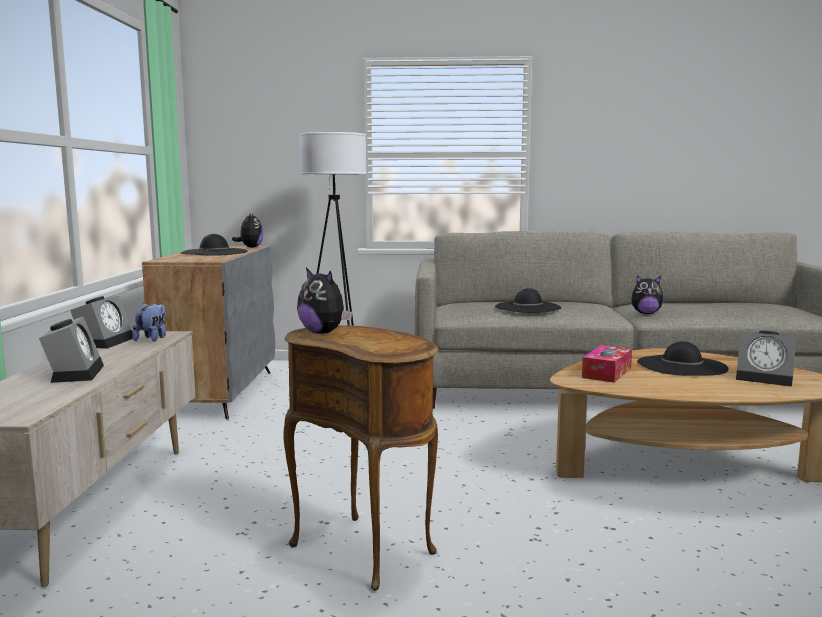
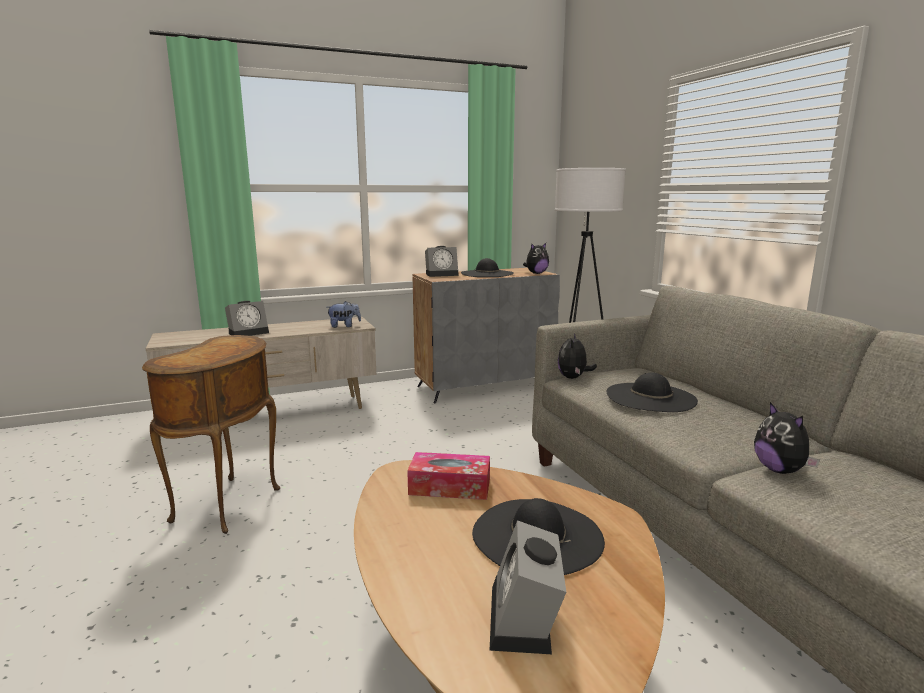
camera: 65 degrees right, 5 degrees up
alarm clock [70,295,133,349] -> alarm clock moved to [425,246,459,277]
plush toy [297,268,352,334] -> plush toy moved to [558,333,597,379]

